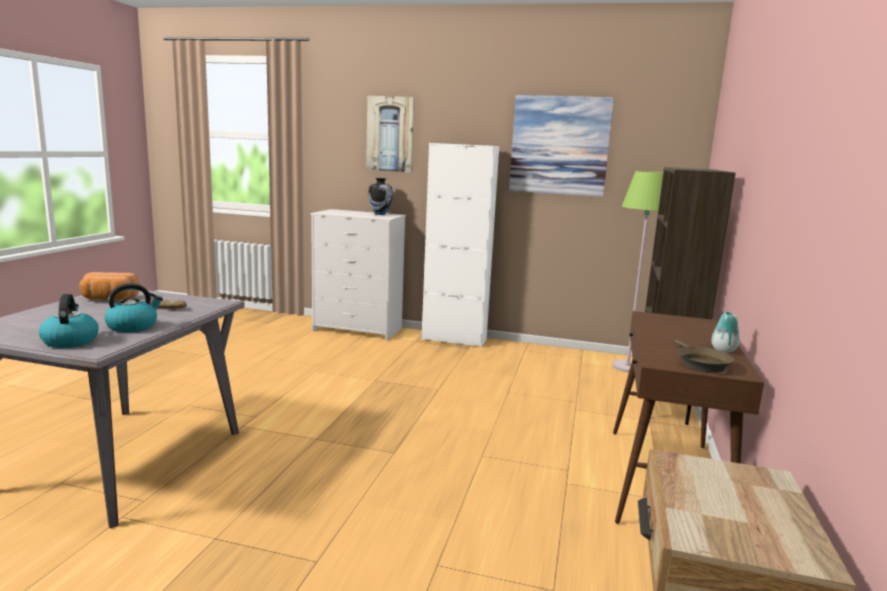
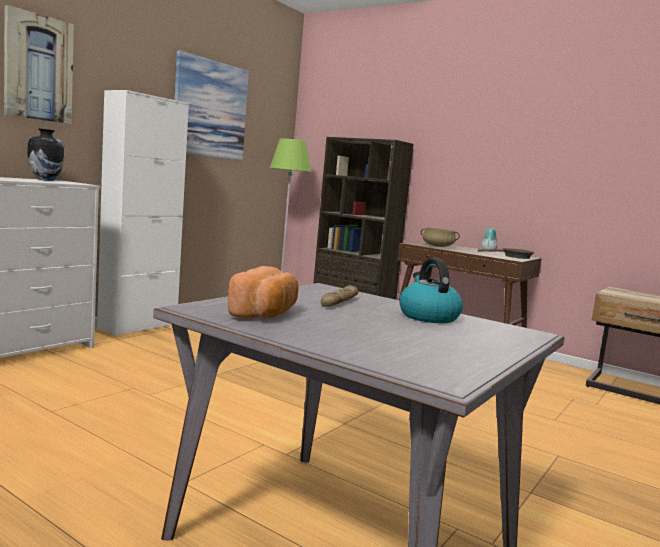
camera: 70 degrees left, 5 degrees down
kettle [39,294,99,348] -> none
none -> beige cooking pot [421,228,460,247]

